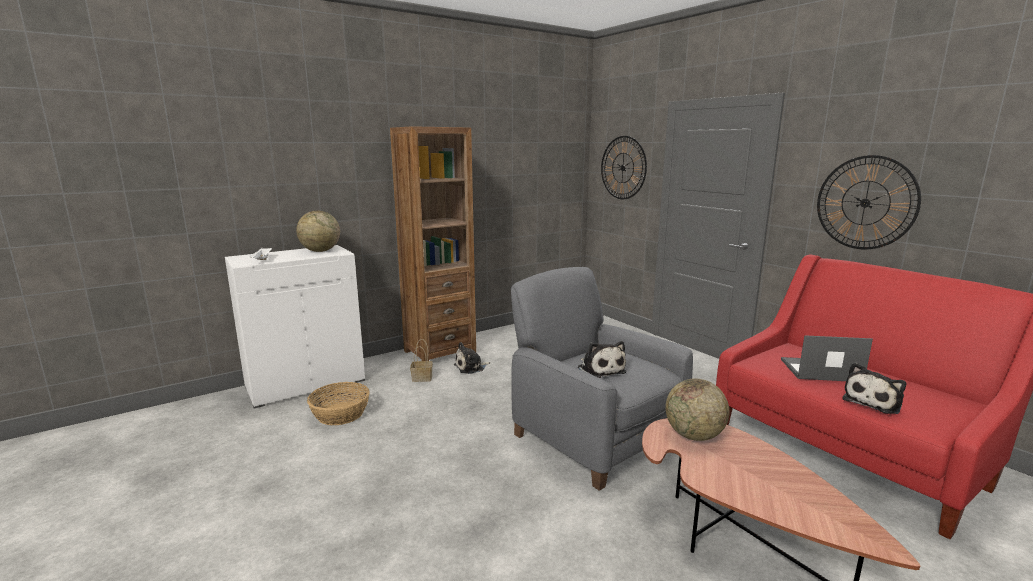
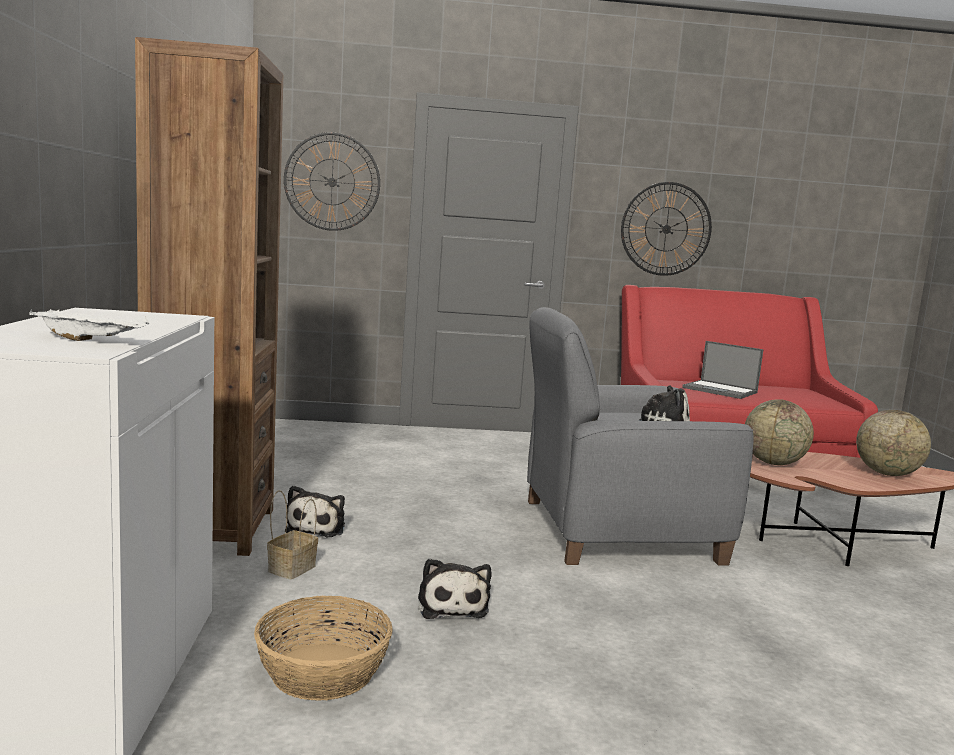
camera: 60 degrees left, 5 degrees down
globe [296,210,340,252] -> globe moved to [856,410,931,476]
laptop [781,335,873,381] -> laptop turned 90 degrees counterclockwise [682,341,764,399]
plush toy [842,363,906,414] -> plush toy moved to [418,558,492,619]

